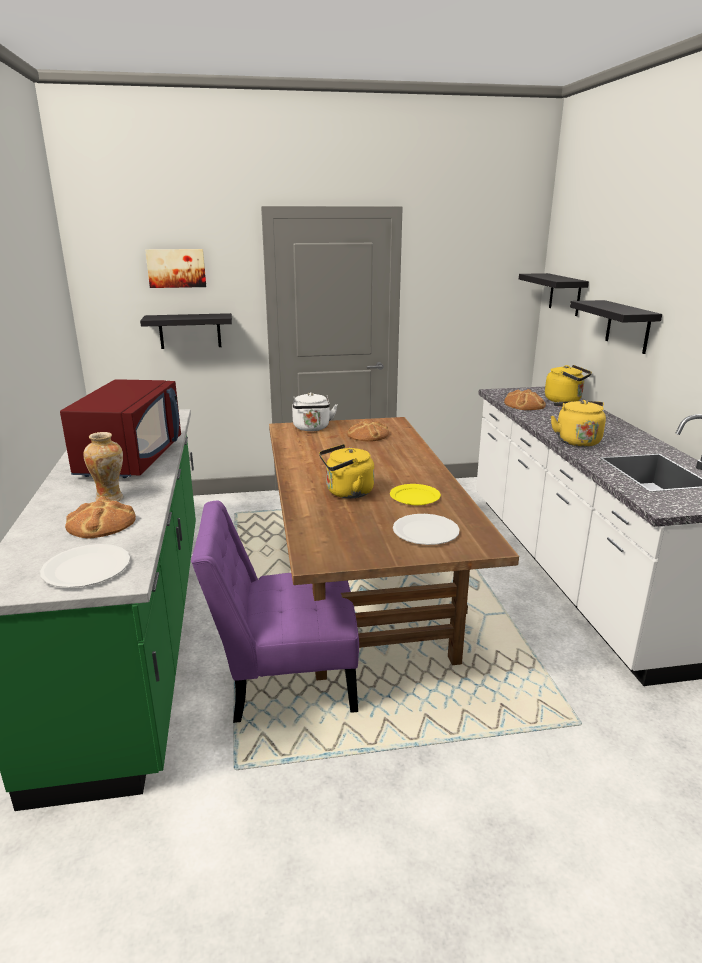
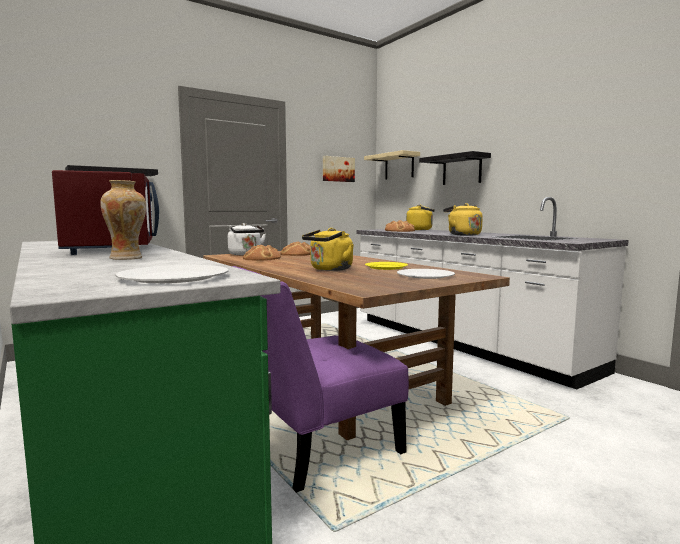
camera: 25 degrees left, 15 degrees down
bread [65,496,136,538] -> bread moved to [243,245,281,260]
picture [145,249,206,288] -> picture moved to [323,156,355,182]
black shelf [519,273,589,316] -> beige shelf [364,150,420,180]

